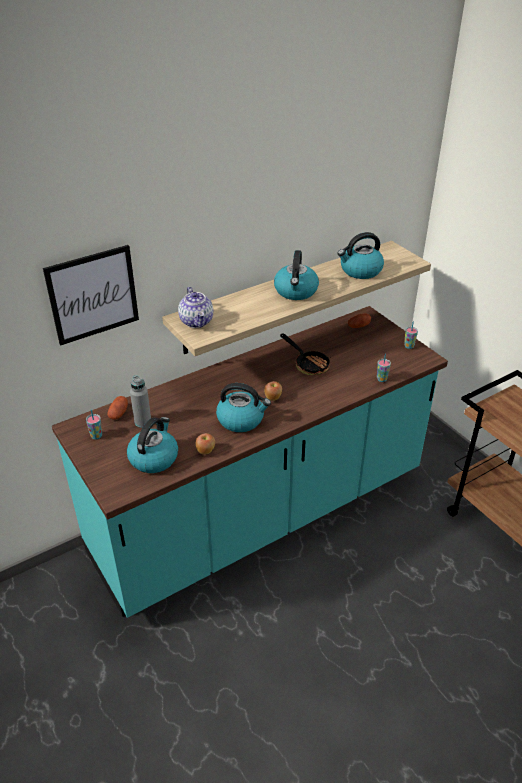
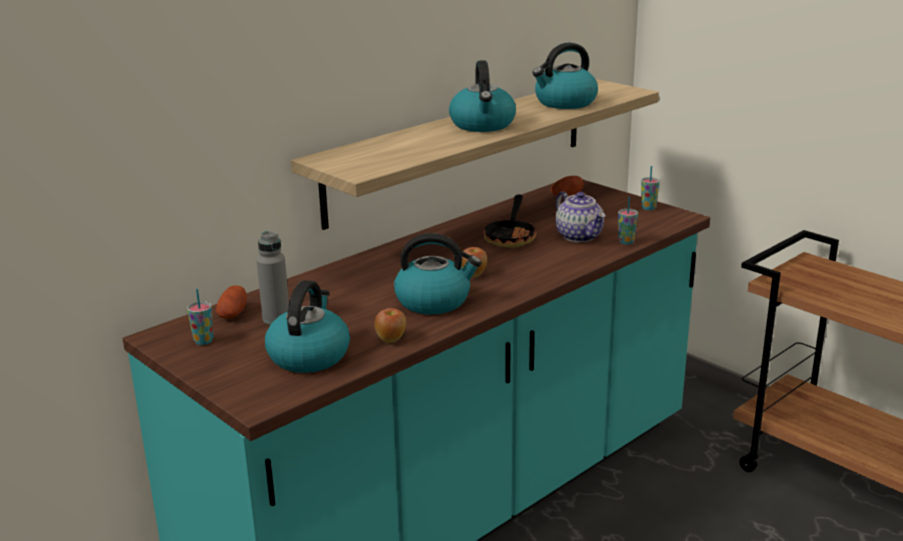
camera: 10 degrees left, 15 degrees down
picture [43,245,139,346] -> none
teapot [178,287,213,328] -> teapot moved to [555,191,606,242]
frying pan [280,333,331,375] -> frying pan turned 60 degrees clockwise [483,195,537,248]

